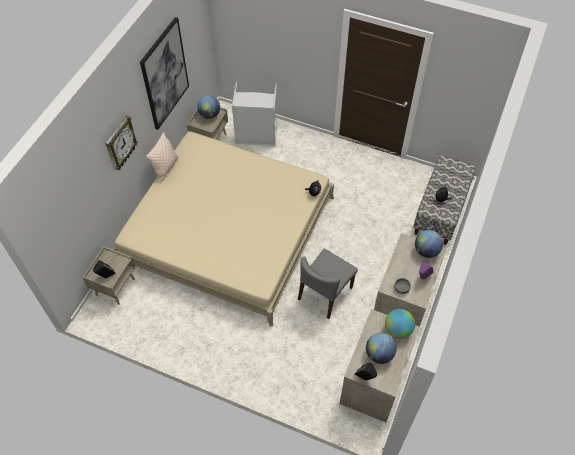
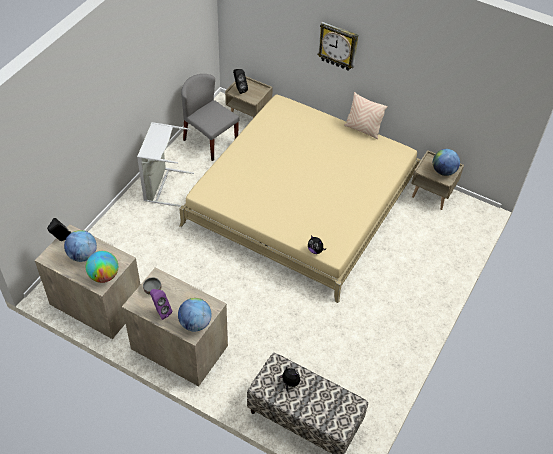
camera: 95 degrees right, 5 degrees down
picture [140,17,189,130] -> none
grey laundry basket [232,81,278,146] -> grey laundry basket moved to [137,122,194,207]
grey chair [298,249,358,319] -> grey chair moved to [181,74,240,161]

